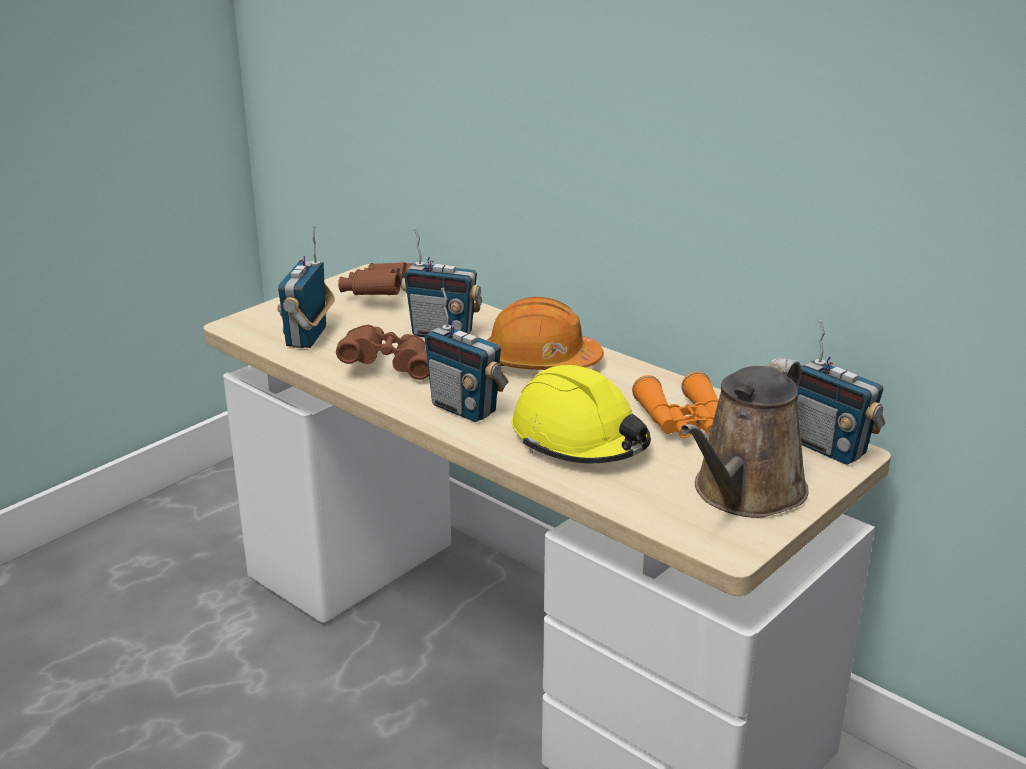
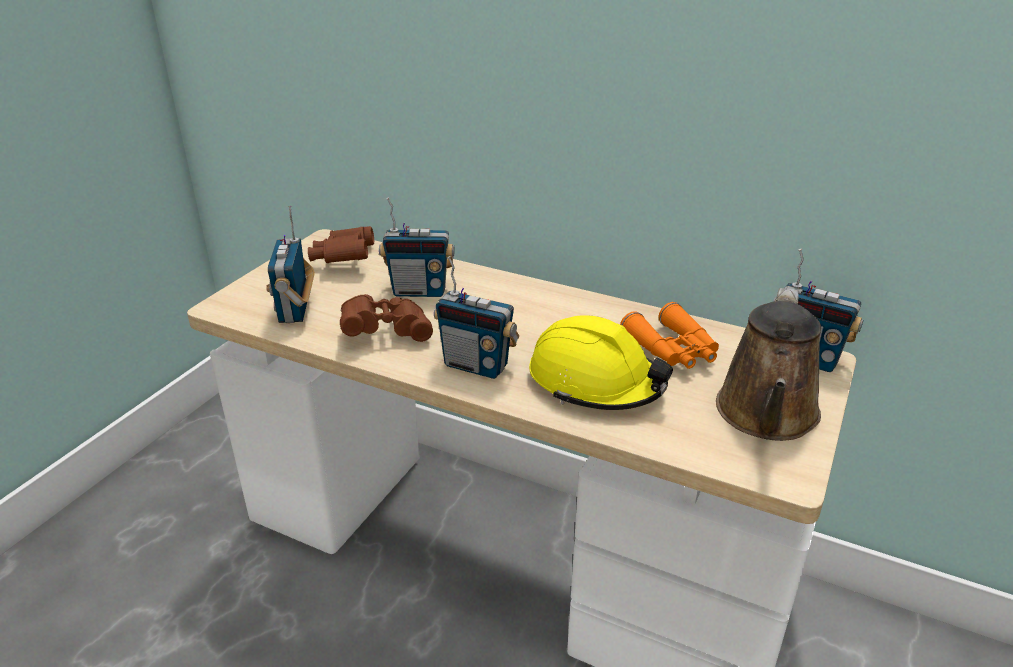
camera: 15 degrees left, 5 degrees up
orange hard hat [487,297,604,370] -> none

